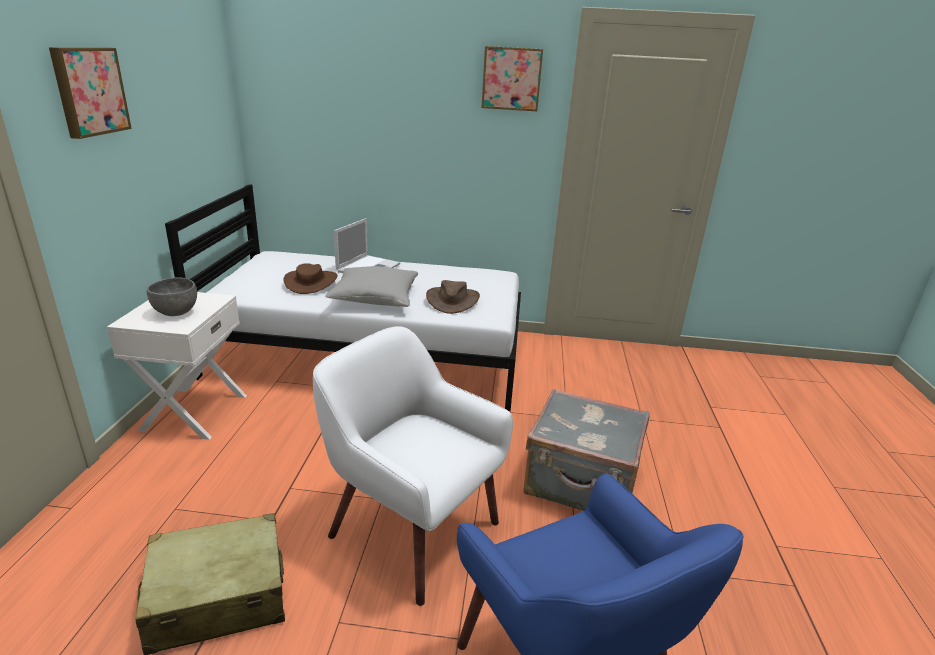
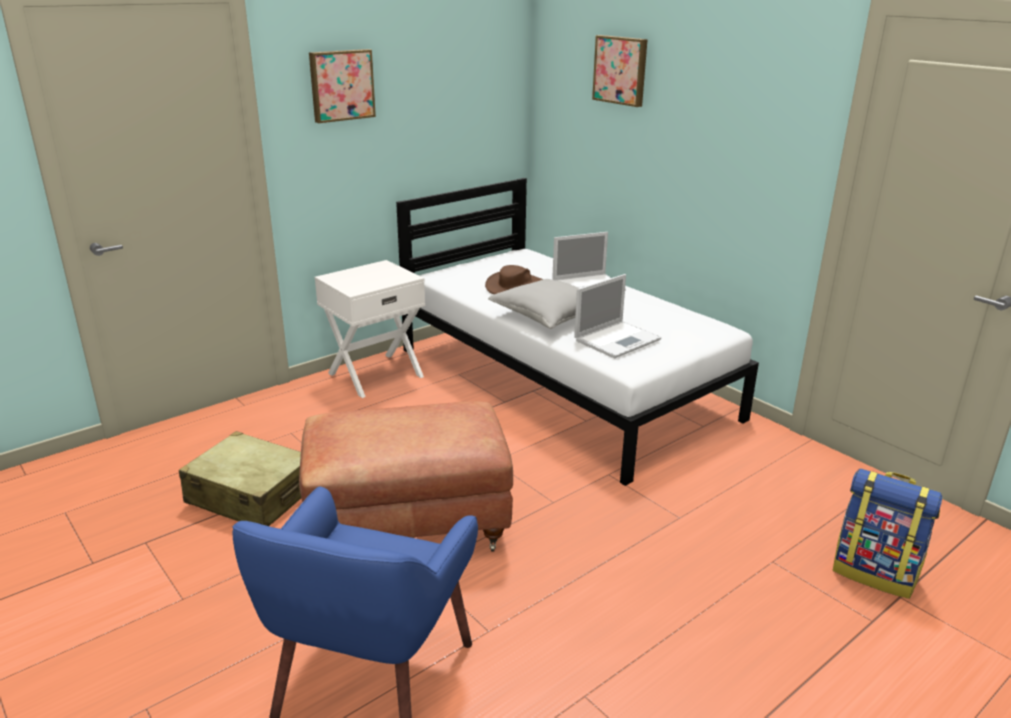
camera: 45 degrees right, 0 degrees up
grey bowl [147,277,197,316] -> none
white armchair [313,326,513,606] -> brown ottoman [299,402,513,552]
brown hat [426,280,480,314] -> laptop [574,274,661,359]
picture [482,46,543,111] -> picture moved to [592,35,648,107]
grey suitcase [523,389,650,511] -> none
none -> backpack [833,468,942,599]

